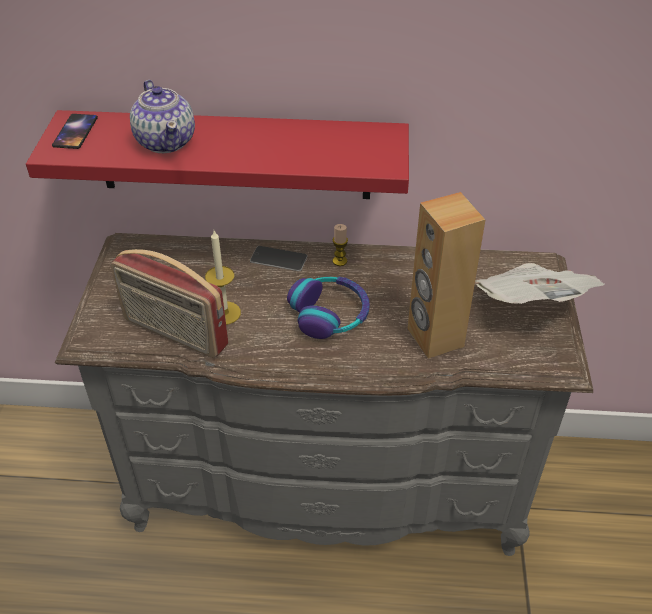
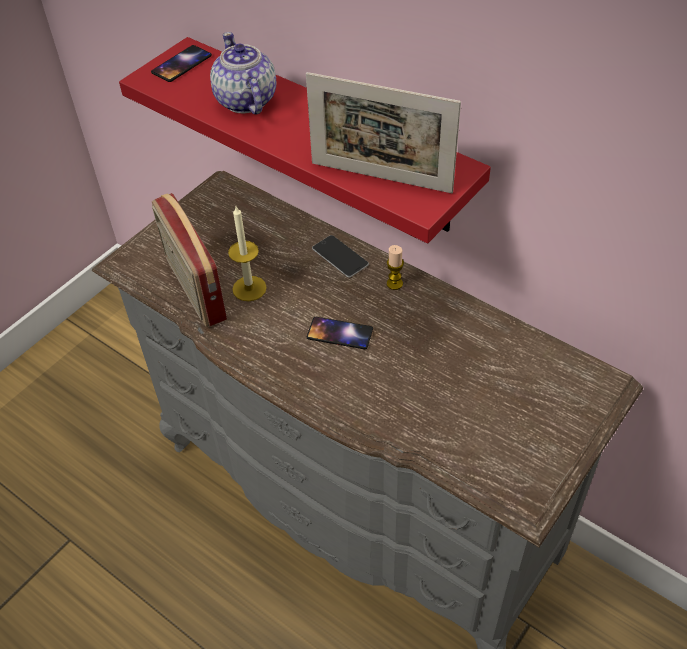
camera: 35 degrees right, 5 degrees up
teapot [130,80,195,153] -> teapot turned 150 degrees clockwise [210,32,276,115]
headphones [287,276,370,339] -> phone [307,317,373,349]
brown speaker [407,192,486,359] -> none
newspaper [475,263,605,304] -> none
none -> picture frame [306,72,461,193]

